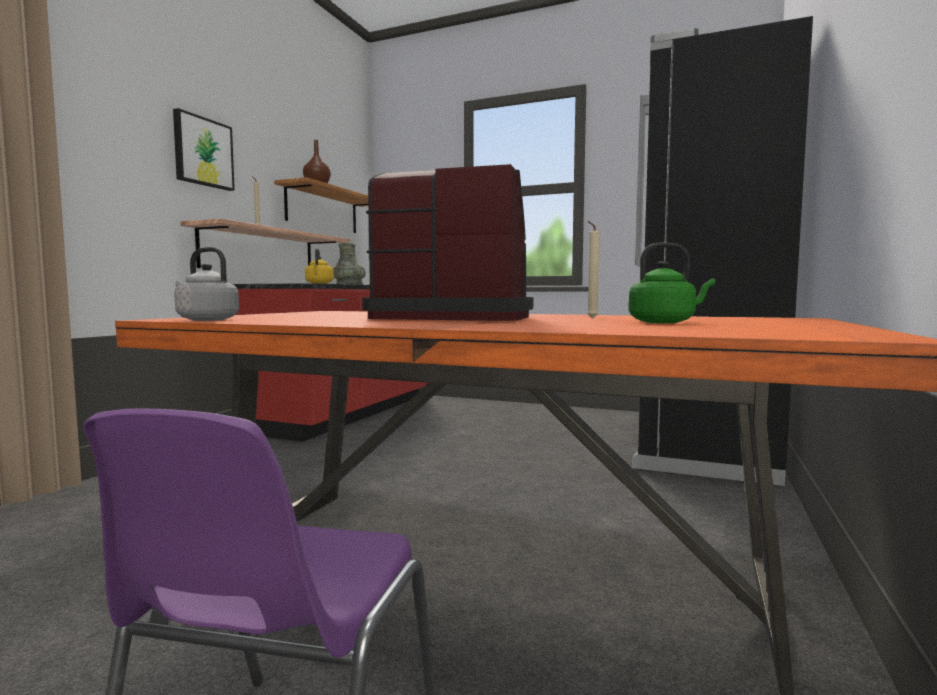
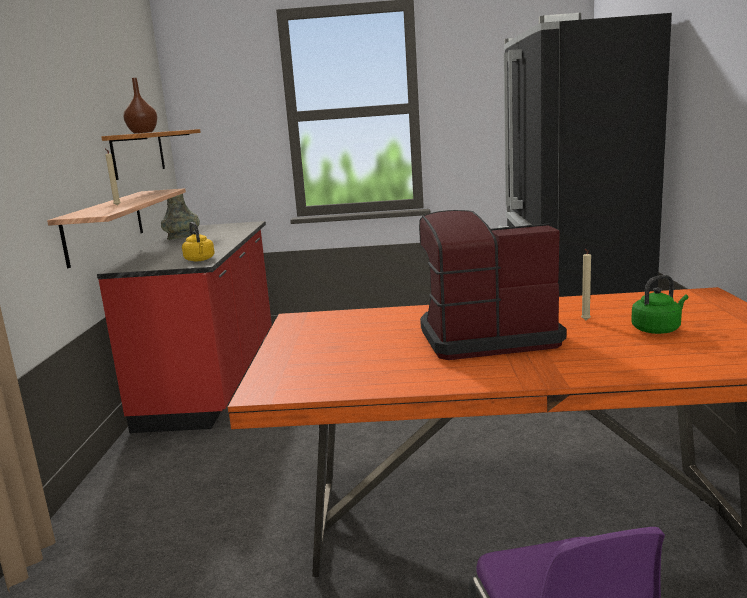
camera: 20 degrees left, 10 degrees up
picture [173,108,235,191] -> none
grey kettle [174,247,239,321] -> none

